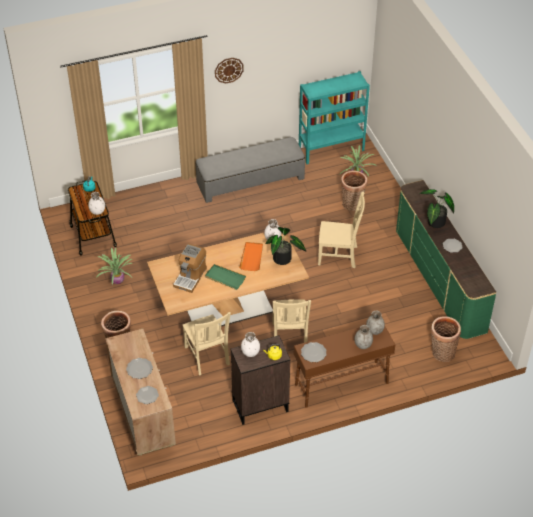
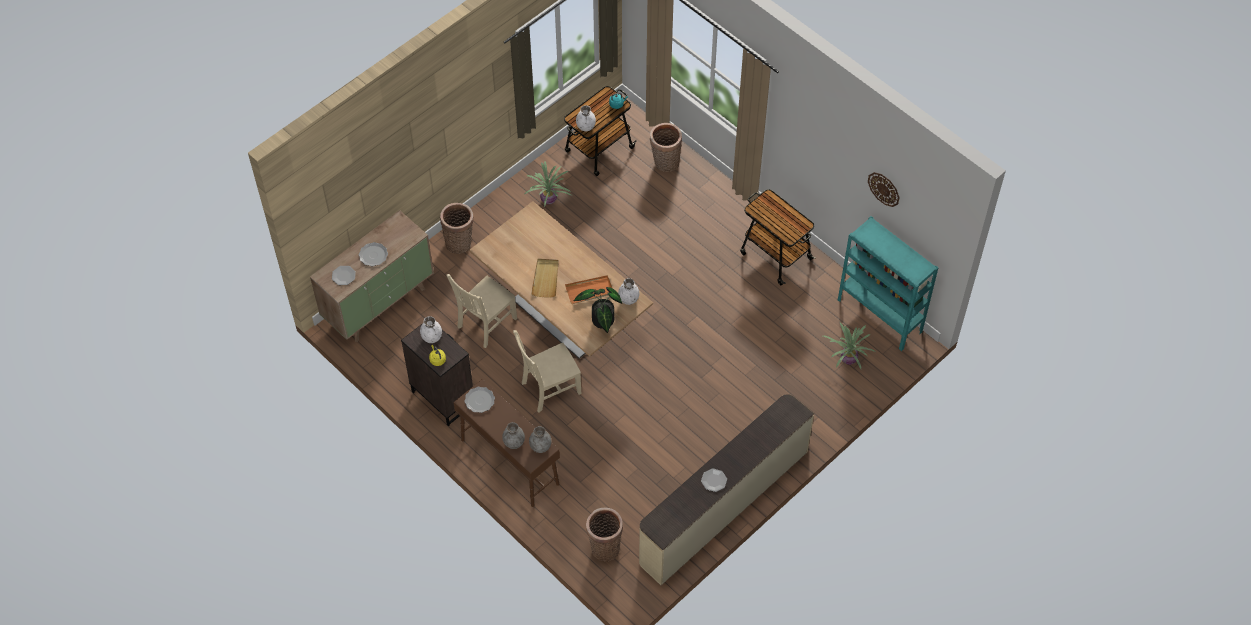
camera: 65 degrees right, 10 degrees up
coffee machine [173,243,207,293] -> none
grey bench [195,137,305,203] -> cart [740,189,815,285]
green tray [205,264,246,290] -> beige tray [531,259,559,298]
wall clock [215,58,244,83] -> wall clock moved to [868,172,900,207]
beige chair [318,191,365,268] -> none
basket [341,171,367,211] -> basket moved to [650,123,682,172]
green cabinet [396,180,496,339] -> beige cabinet [639,394,814,585]
potted plant [419,189,454,228] -> none

